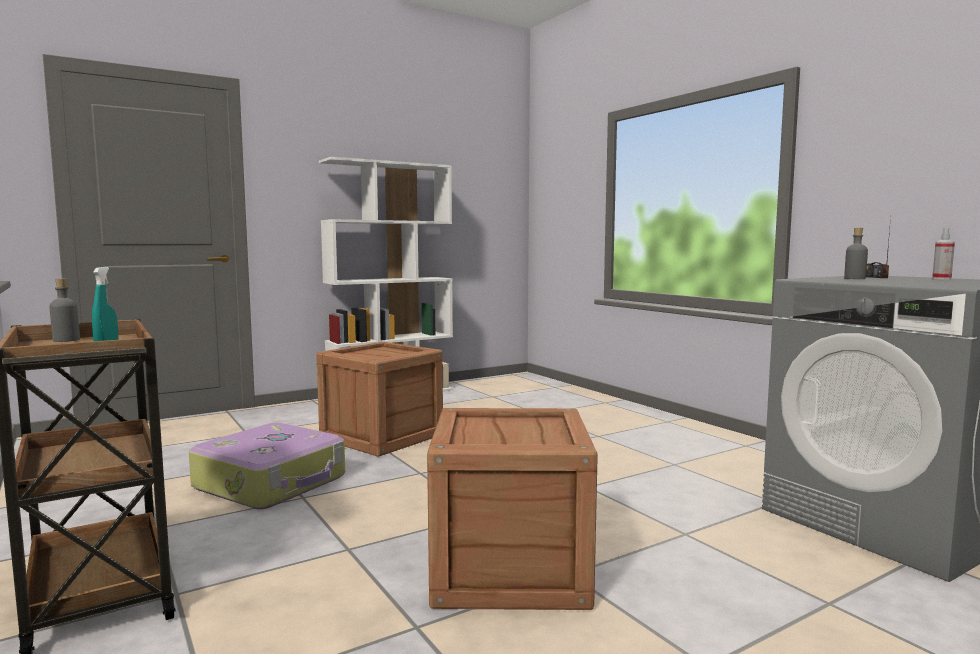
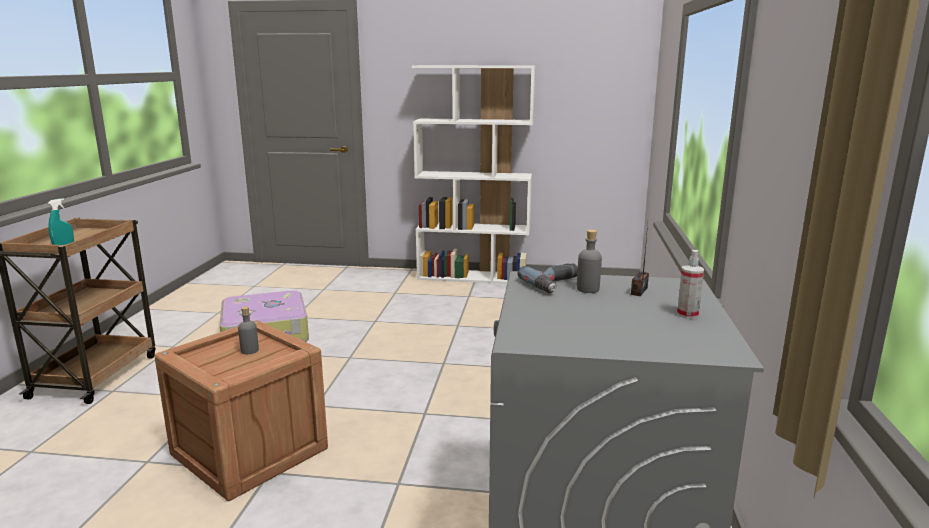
camera: 40 degrees right, 10 degrees up
grey bottle [49,278,80,342] -> grey bottle moved to [238,306,259,354]
crate [316,342,443,457] -> none
none -> power drill [517,263,578,293]

